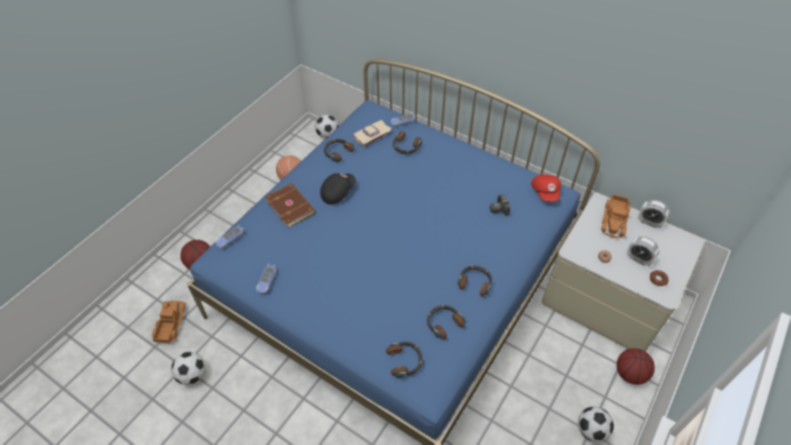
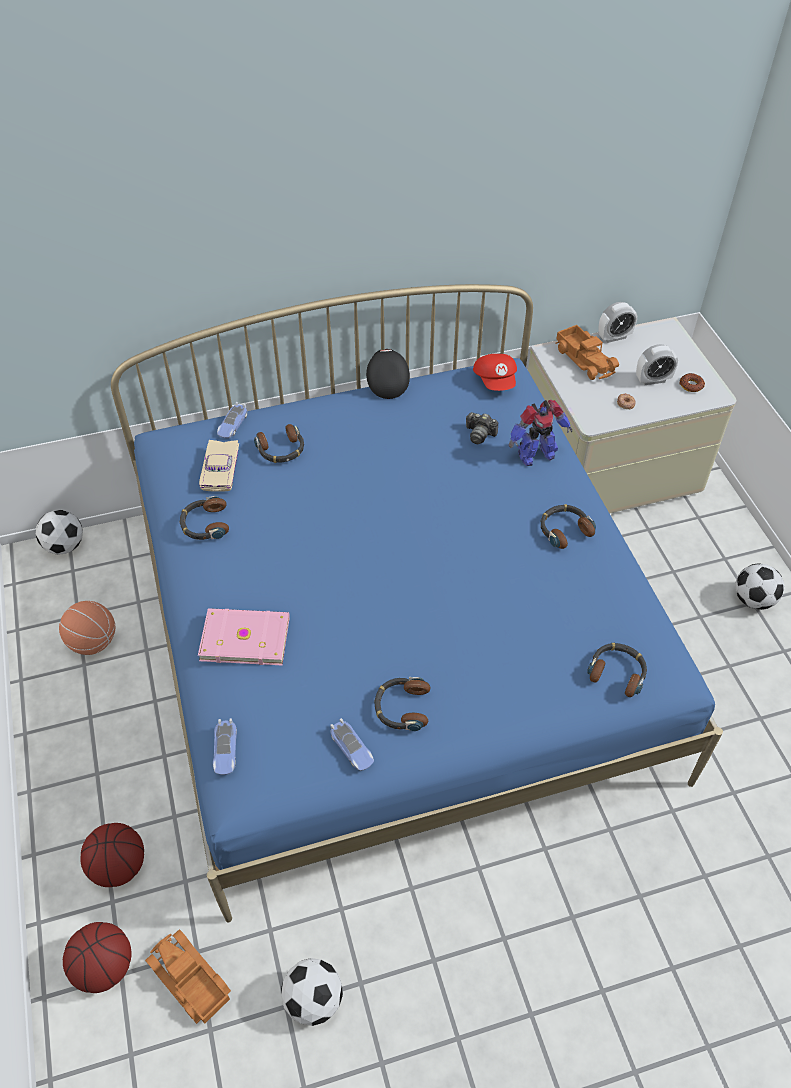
camera: 50 degrees left, 0 degrees up
brown book [265,183,316,228] -> pink book [198,608,290,665]
black cap [320,173,356,205] -> black cap moved to [366,349,410,399]
headphones [427,305,465,339] -> headphones moved to [374,677,430,731]
red cap [531,174,561,202] -> red cap turned 45 degrees clockwise [473,354,517,391]
basketball [617,348,655,385] -> basketball moved to [63,922,132,993]
none -> toy robot [509,400,572,466]

